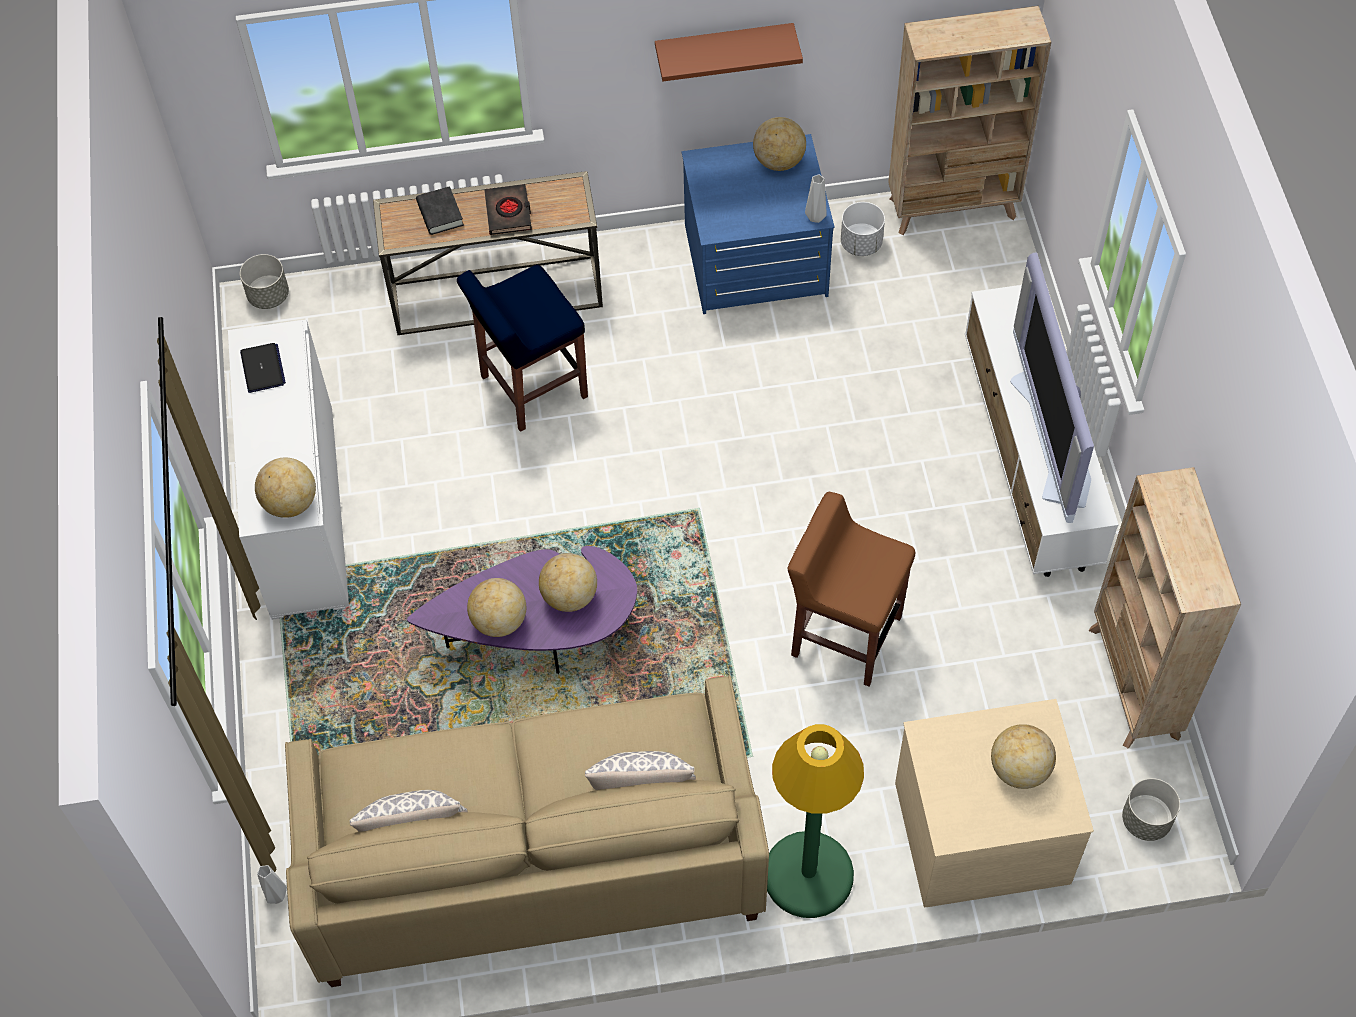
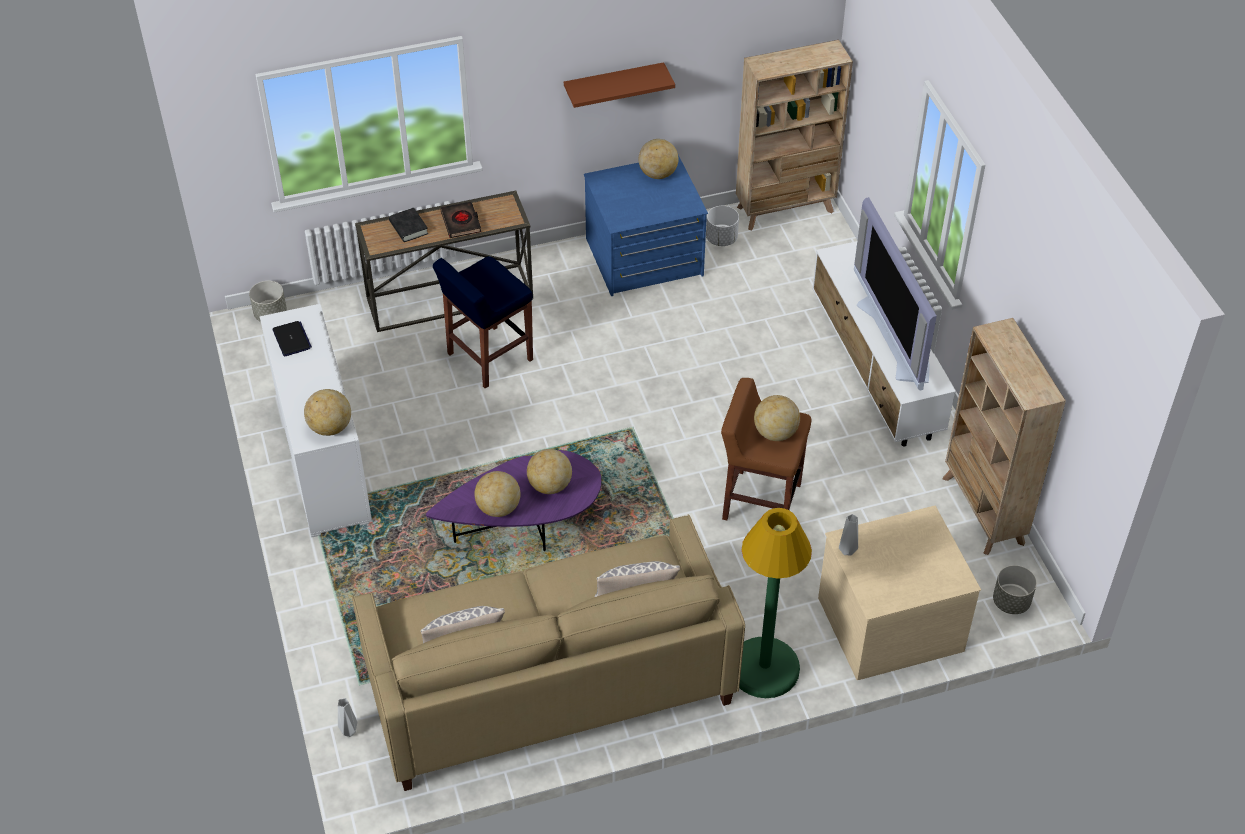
camera: 10 degrees left, 10 degrees down
grey vase [805,174,827,223] -> grey vase moved to [839,514,858,555]
globe [991,724,1056,789] -> globe moved to [754,395,800,441]

